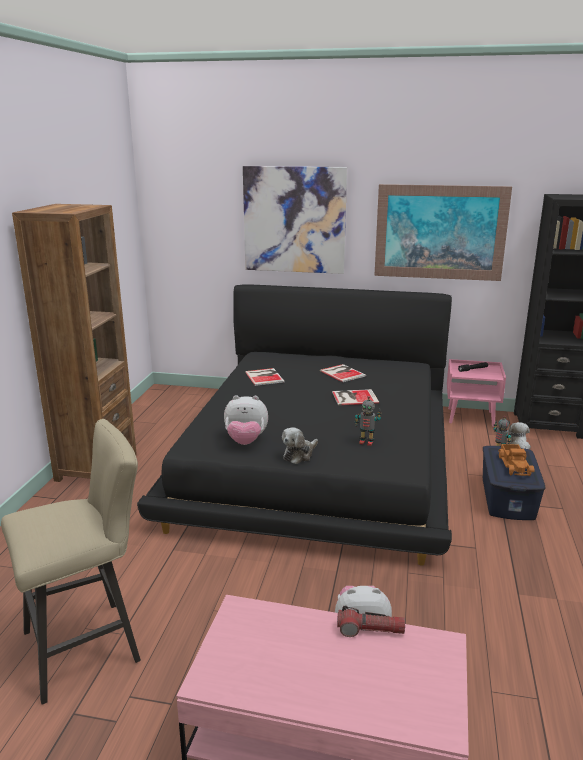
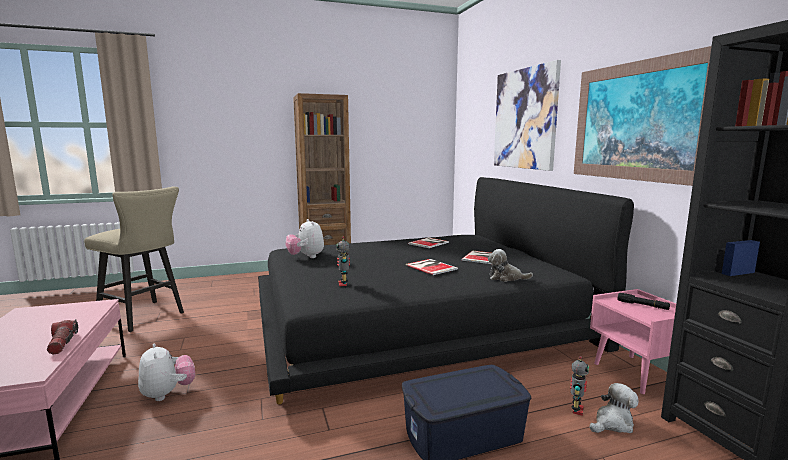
camera: 60 degrees right, 10 degrees down
plush toy [282,427,318,464] -> plush toy moved to [488,249,533,282]
toy truck [498,444,534,476] -> none

